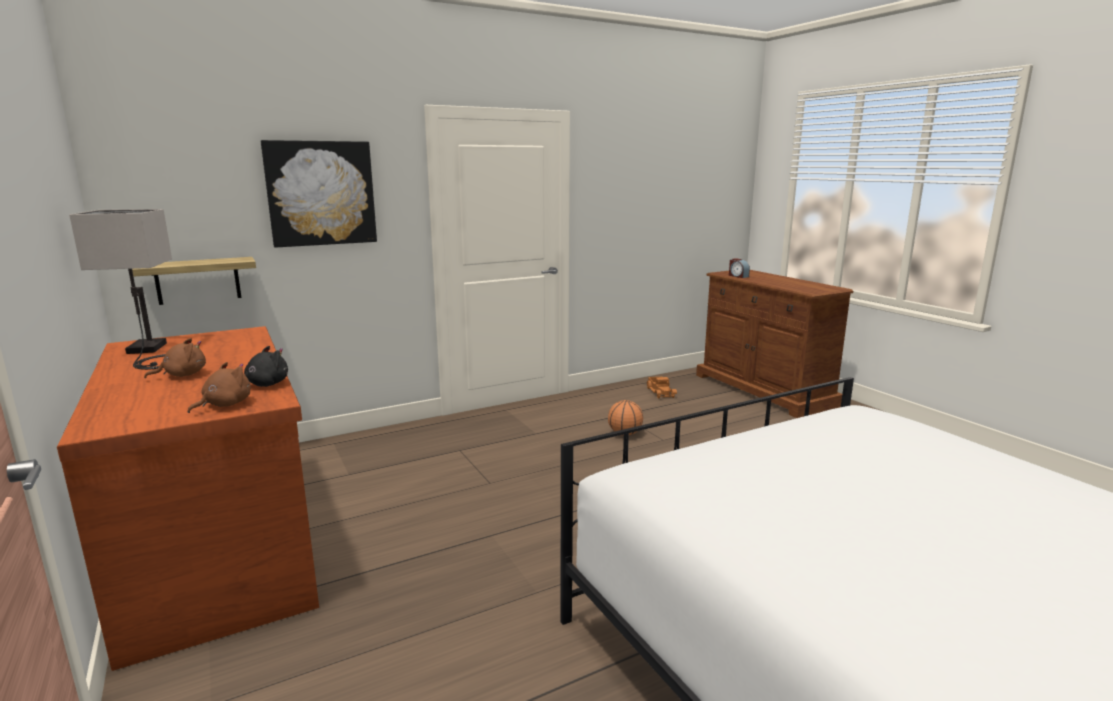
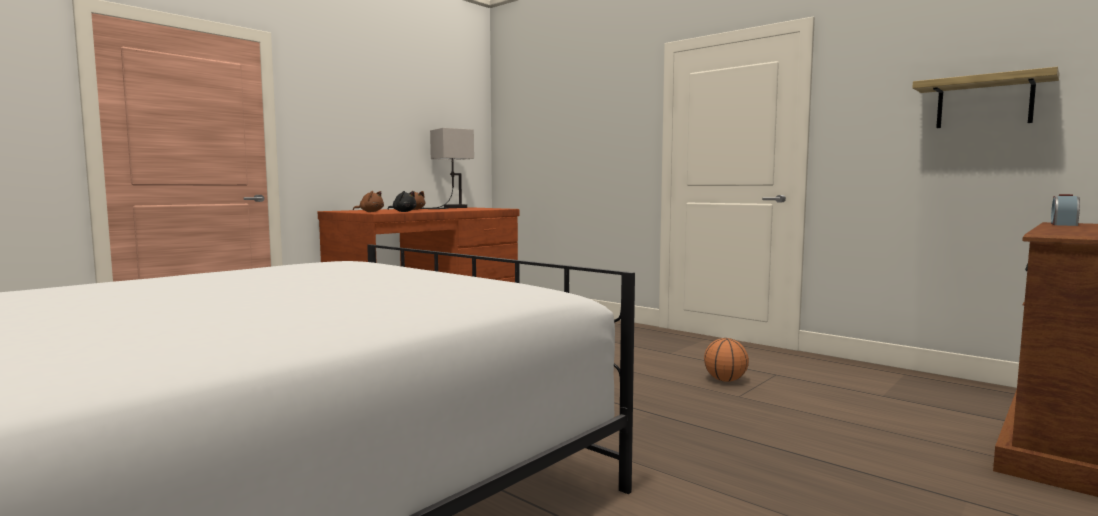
camera: 70 degrees right, 10 degrees down
shelf [132,257,256,305] -> shelf moved to [912,67,1060,128]
picture [261,140,377,248] -> none
toy truck [646,377,677,399] -> none

